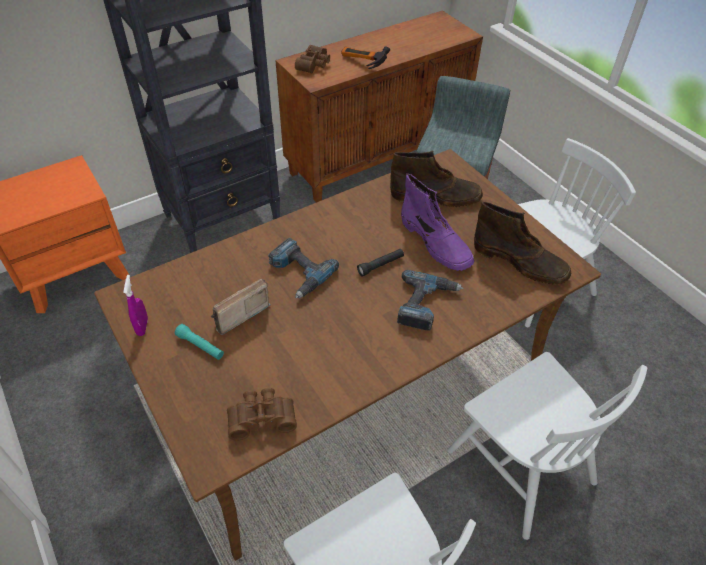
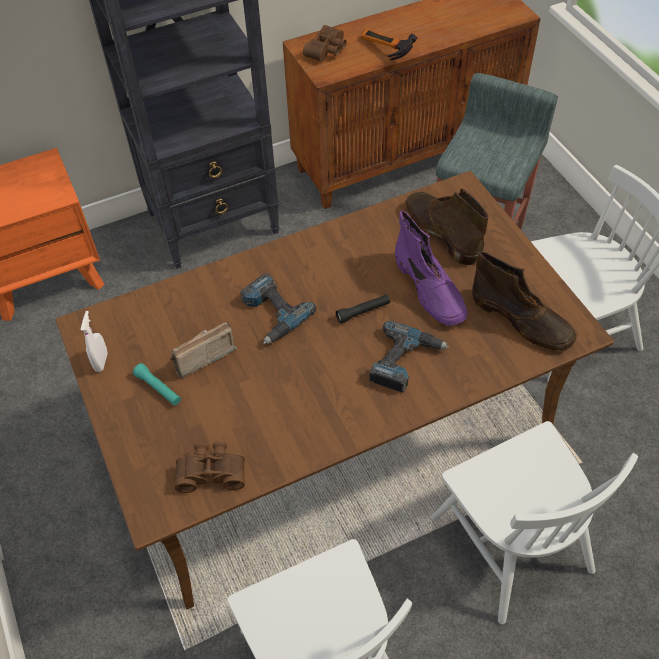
camera: 10 degrees right, 5 degrees up
purple spray bottle [123,275,148,336] -> white spray bottle [81,311,108,372]
brown boot [390,151,483,207] -> brown boot turned 135 degrees counterclockwise [405,189,488,266]

